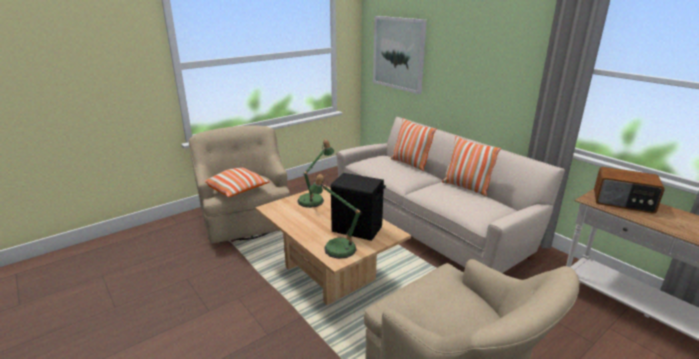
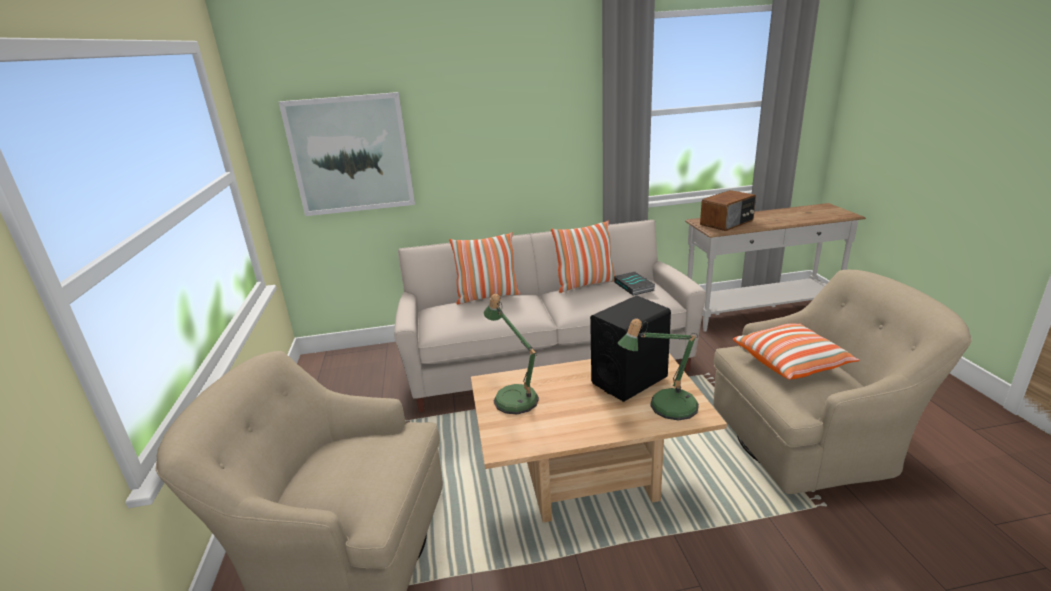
camera: 60 degrees left, 0 degrees up
pillow [204,168,270,197] -> pillow moved to [733,323,860,380]
none -> book [614,272,655,296]

